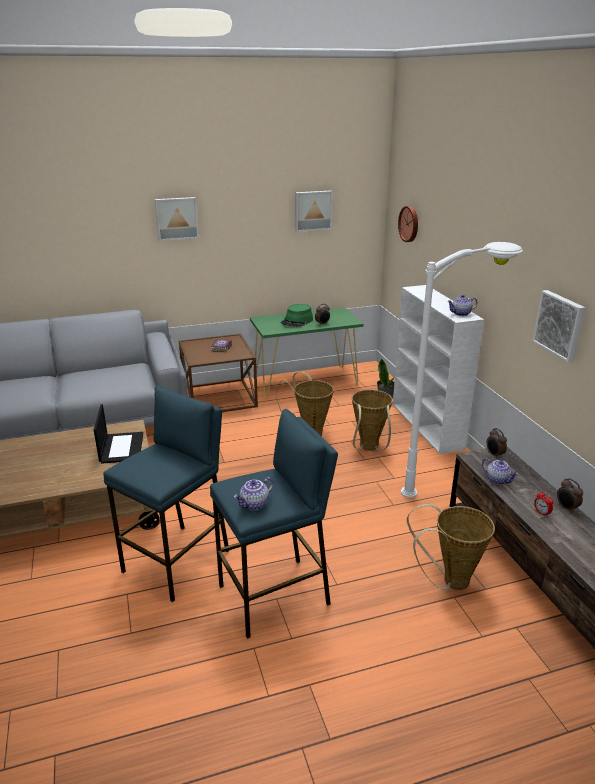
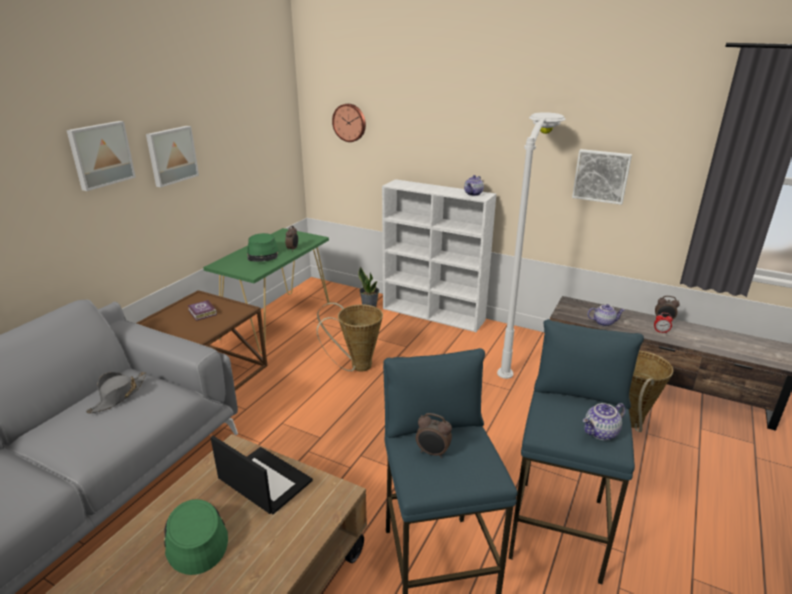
camera: 45 degrees left, 0 degrees up
teapot [234,477,273,510] -> teapot turned 60 degrees clockwise [583,403,626,440]
picture [295,191,333,232] -> picture moved to [146,126,199,187]
basket [352,389,393,451] -> none
alarm clock [487,428,507,459] -> alarm clock moved to [416,413,452,458]
none -> grey hat [86,372,146,414]
none -> green hat [164,499,228,575]

